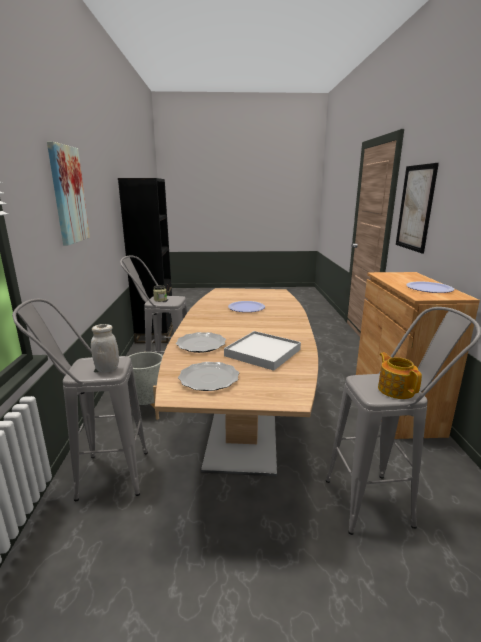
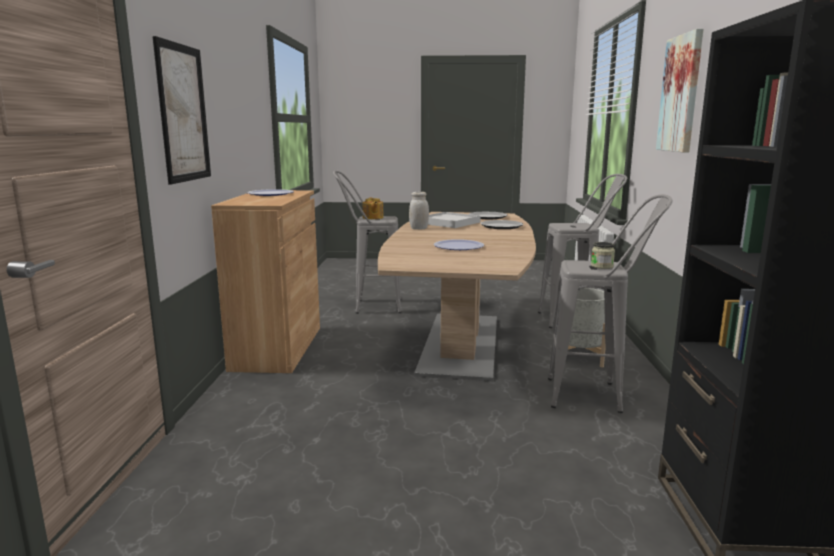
camera: 175 degrees left, 5 degrees down
white jar [91,324,119,373] -> white jar moved to [409,192,429,230]

